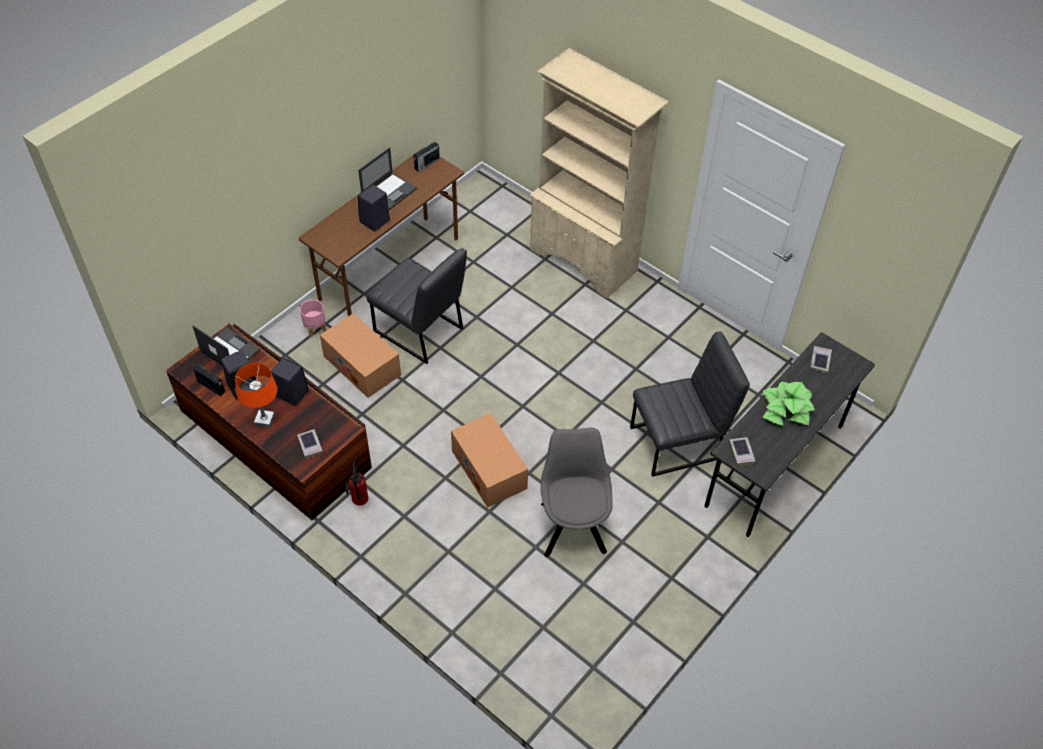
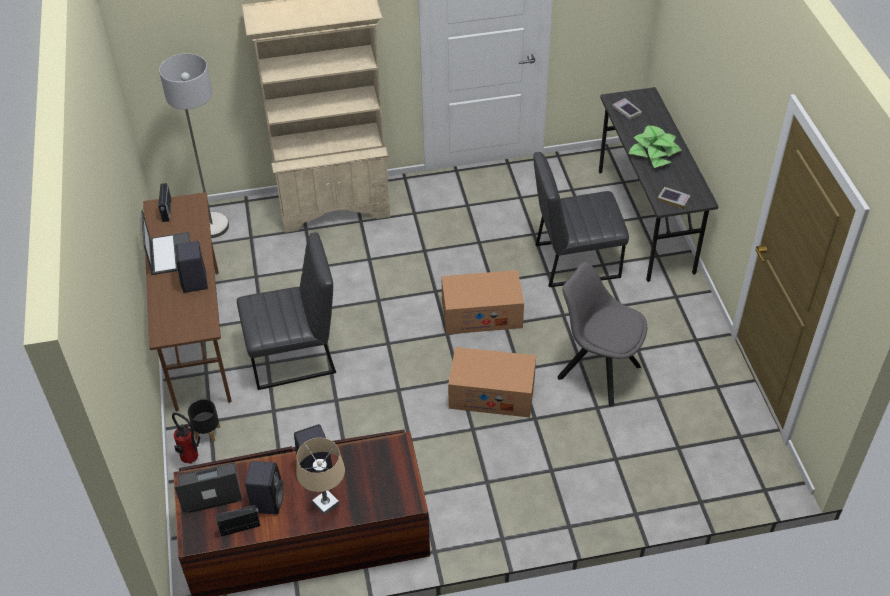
camera: 50 degrees left, 5 degrees down
orange table lamp [235,363,277,428] -> beige table lamp [297,438,345,516]
book [297,429,323,459] -> none
pink planter [300,300,326,337] -> black planter [188,399,220,442]
cardboard box [320,313,401,398] -> cardboard box moved to [441,270,524,334]
fire extinguisher [346,461,368,506] -> fire extinguisher moved to [172,412,200,464]
grey chair [630,331,750,477] -> grey chair turned 120 degrees counterclockwise [533,152,629,287]
none -> grey floor lamp [159,53,229,238]

